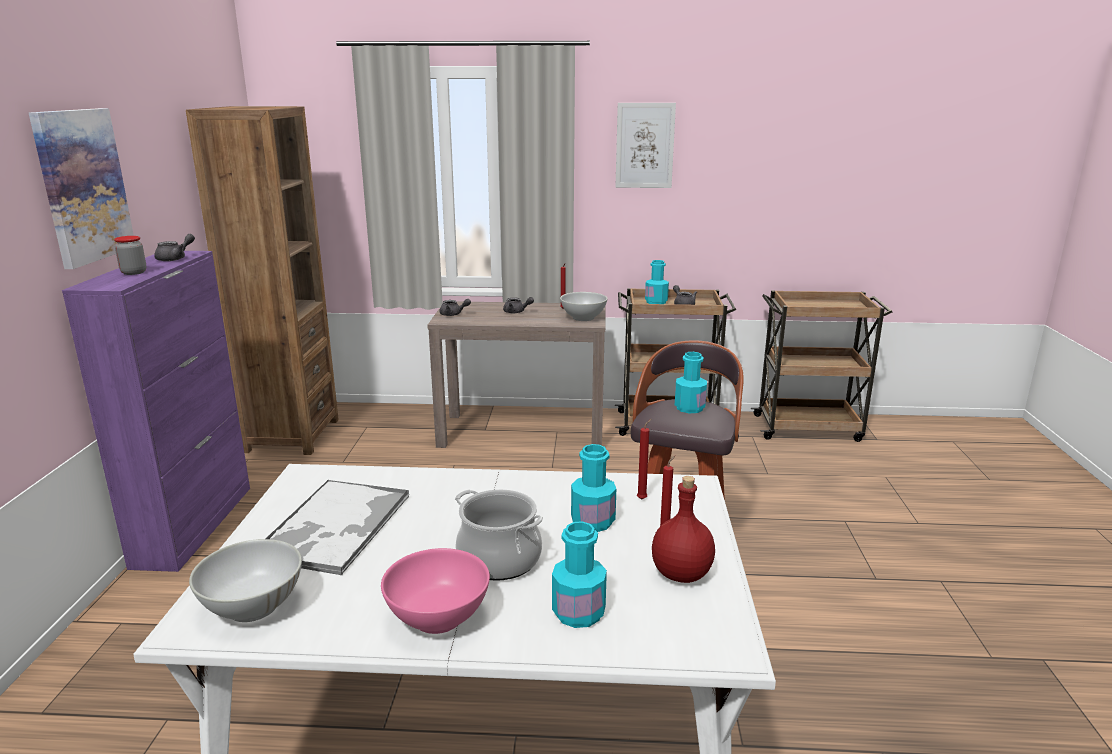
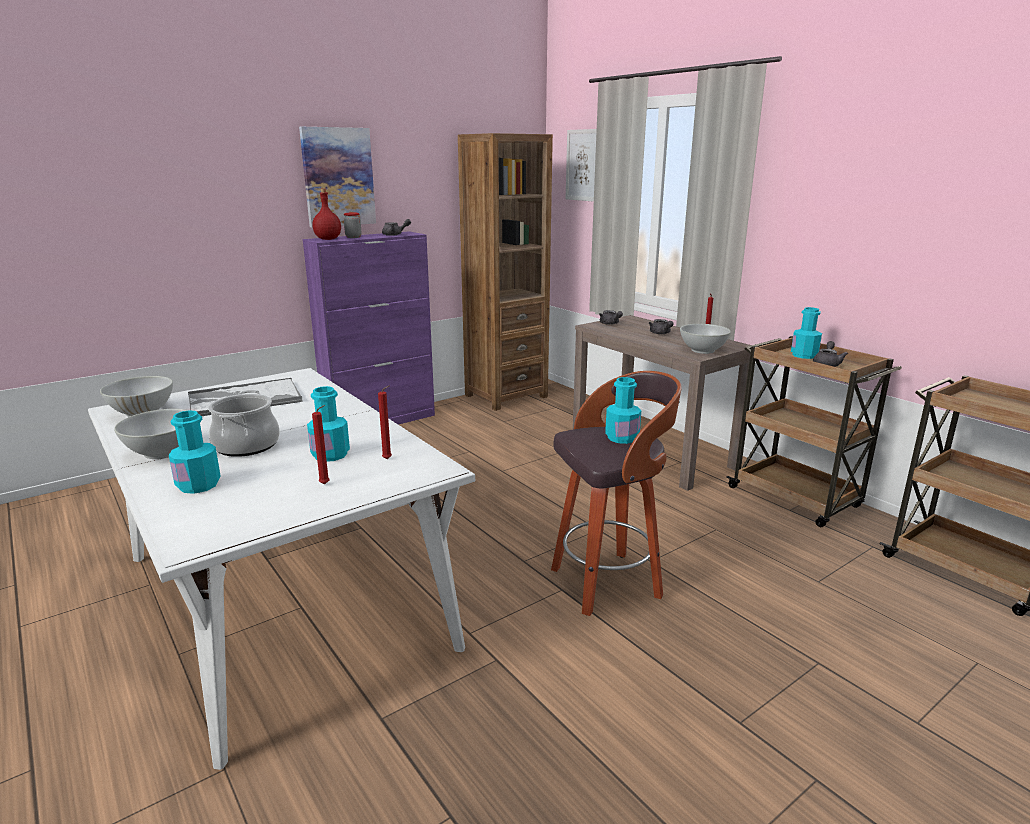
camera: 50 degrees right, 0 degrees up
pink bowl [381,548,490,634] -> white bowl [114,409,190,459]
picture [615,103,676,188] -> picture moved to [566,129,597,202]
red bottle [652,476,715,583] -> red bottle moved to [312,188,341,240]

